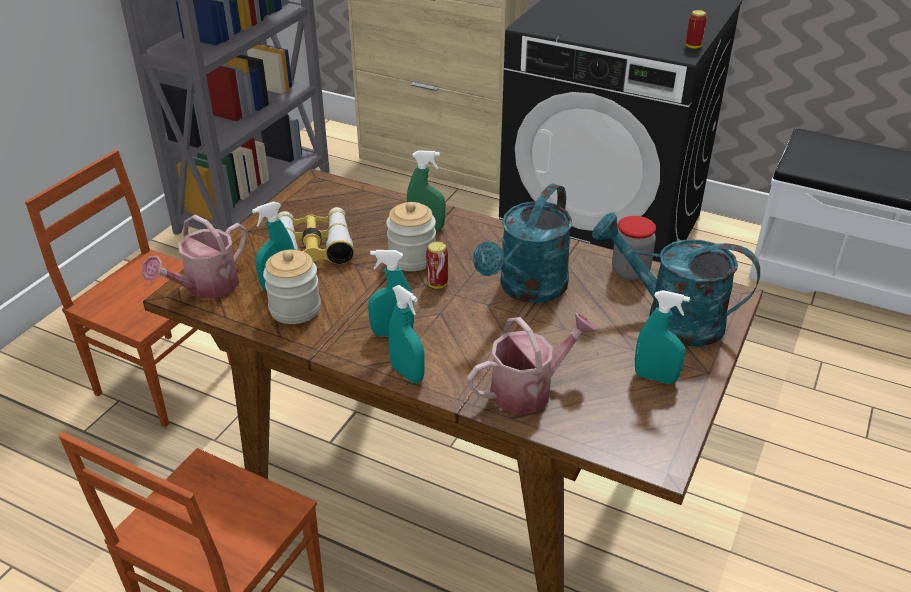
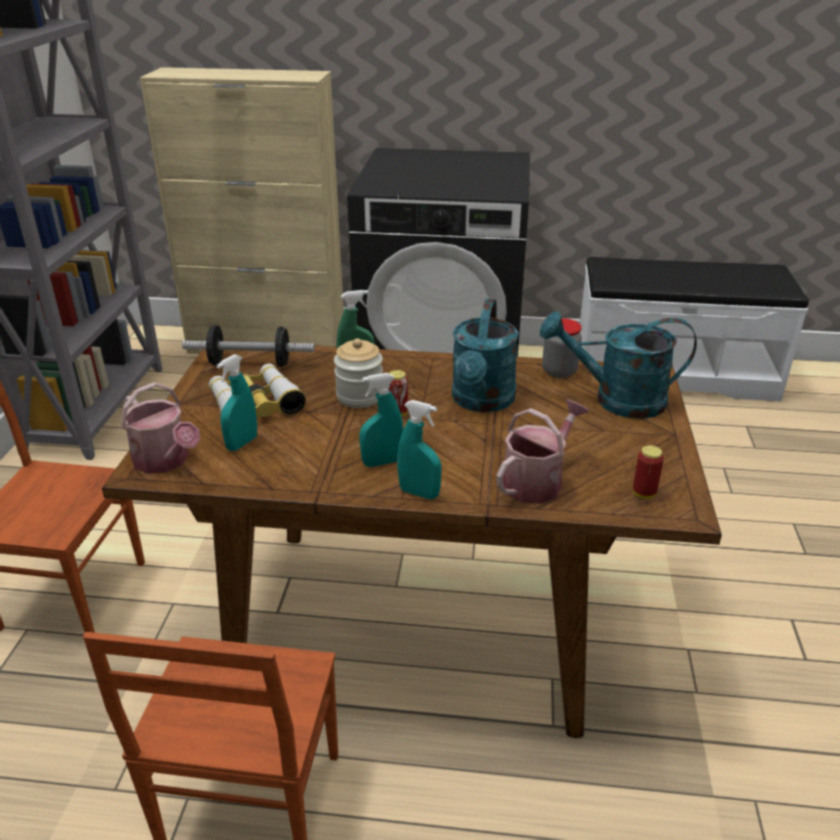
camera: 20 degrees left, 5 degrees down
watering can [142,215,247,298] -> watering can turned 60 degrees counterclockwise [121,382,200,474]
jar [263,250,321,324] -> none
turquoise spray bottle [635,290,690,384] -> none
can [686,10,707,49] -> can moved to [633,445,664,499]
none -> dumbbell [182,325,315,367]

